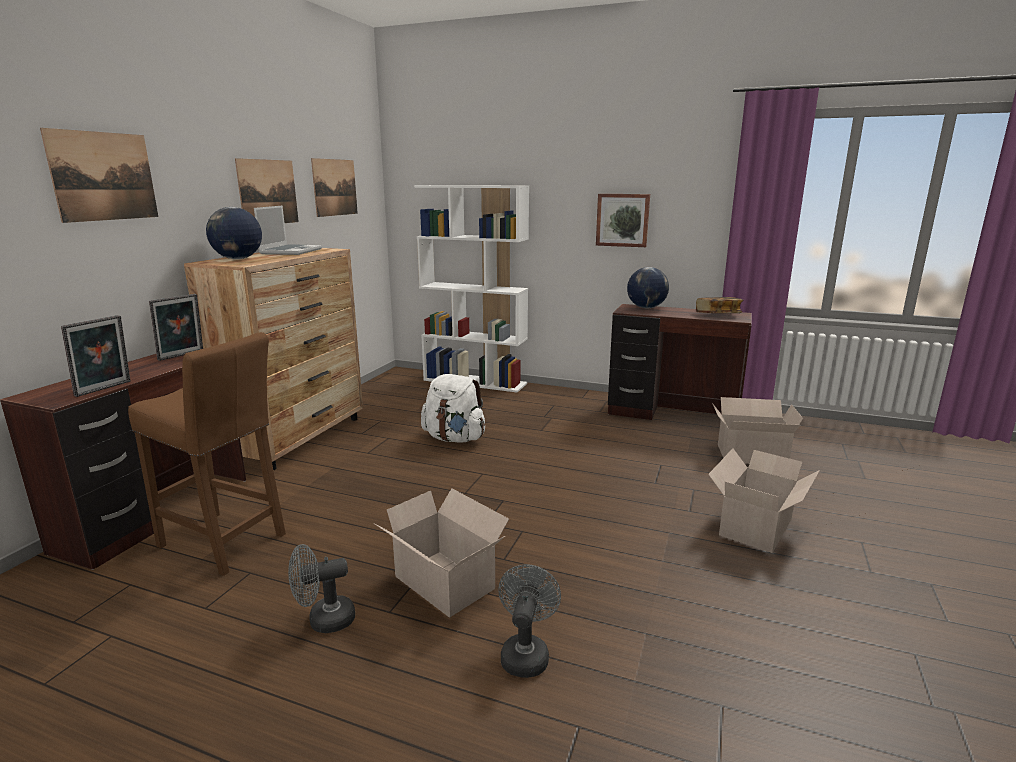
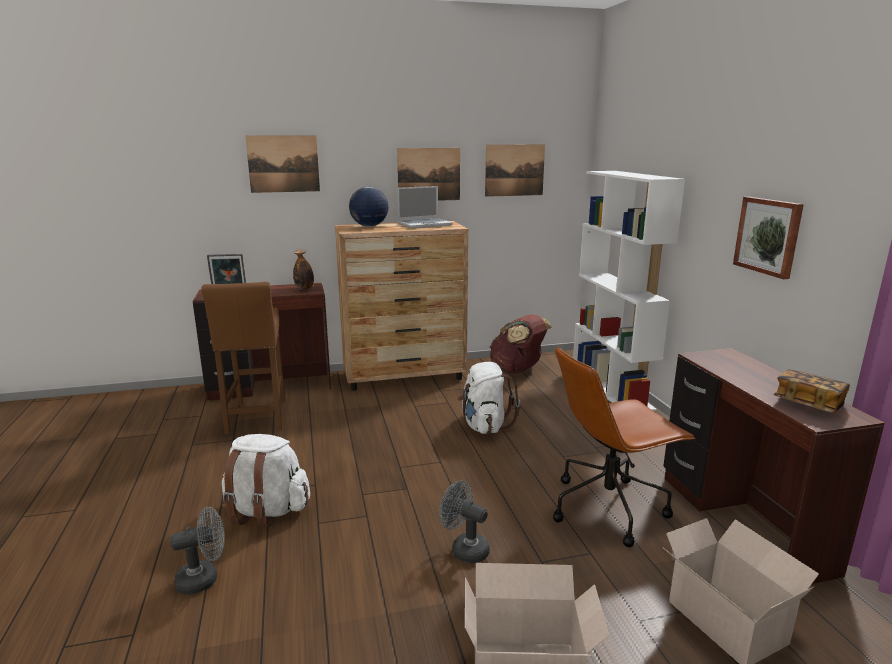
camera: 55 degrees right, 0 degrees up
picture frame [149,294,203,361] -> bottle [293,250,314,290]
grey fan [288,544,355,633] -> grey fan moved to [439,481,490,564]
cardboard box [374,488,509,618] -> white backpack [222,434,310,527]
globe [627,267,669,308] -> none
none -> brown backpack [490,314,552,373]
none -> brown office chair [553,346,696,547]

